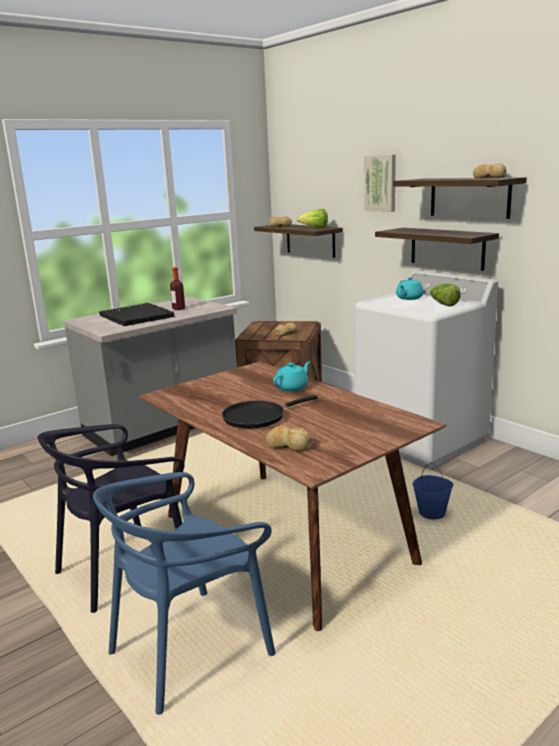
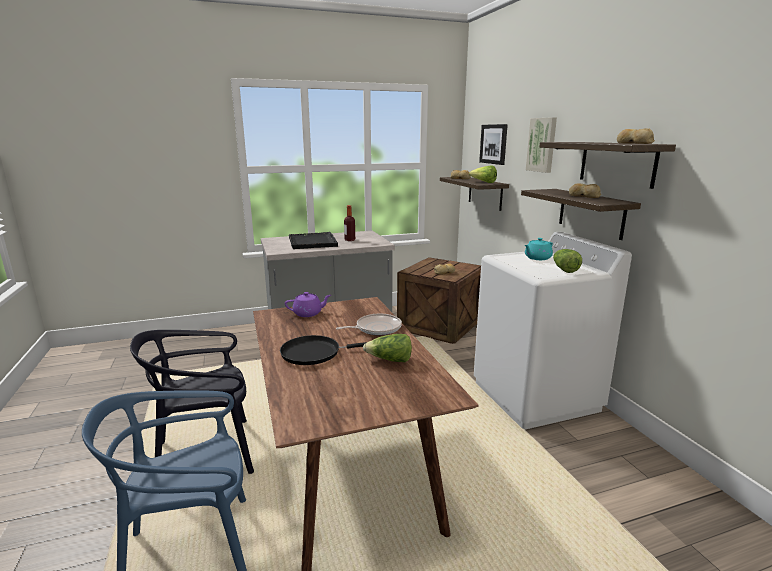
camera: 20 degrees right, 0 degrees up
bread [266,426,313,452] -> bread moved to [569,184,601,198]
turquoise teapot [273,361,310,392] -> frying pan [336,314,402,335]
blue bucket [413,463,453,519] -> none
none -> purple teapot [285,292,331,317]
none -> lettuce [363,334,412,362]
none -> picture [479,124,508,165]

